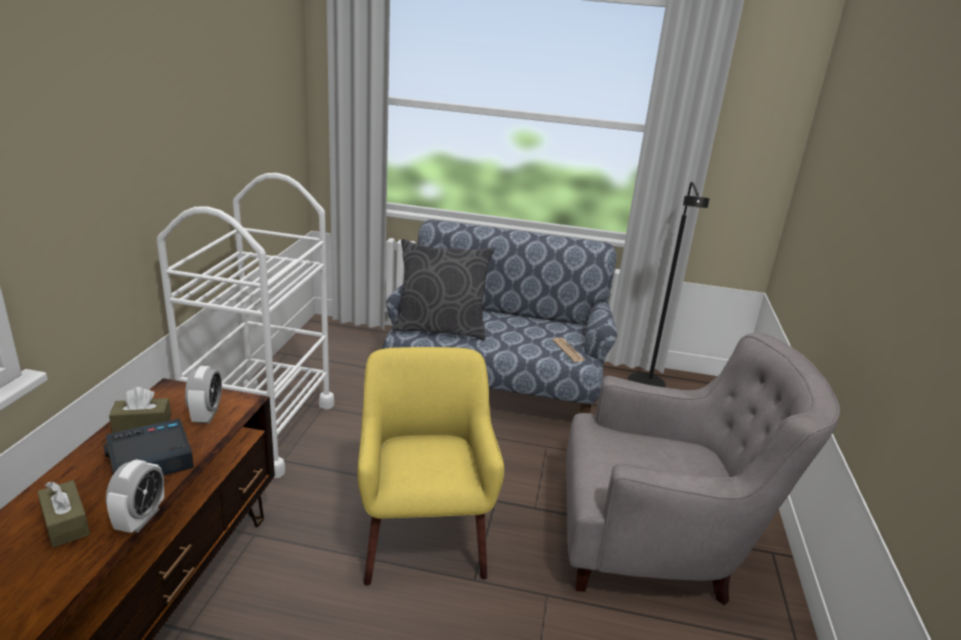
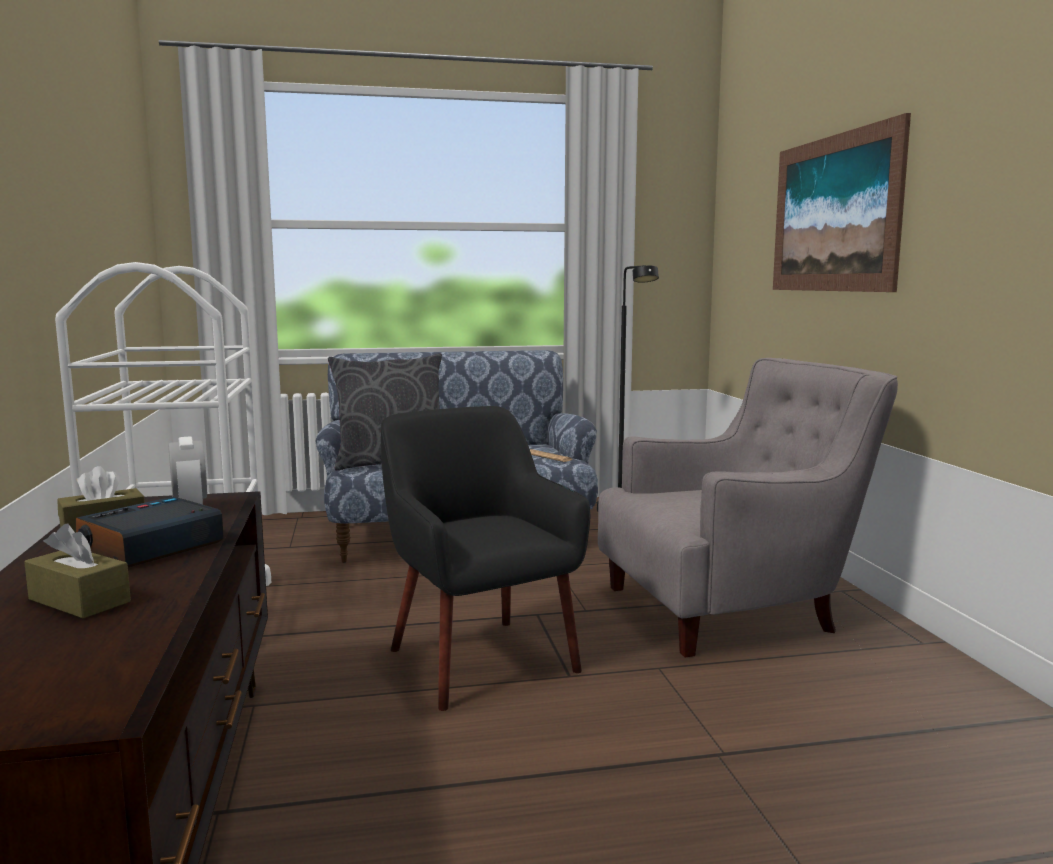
camera: 20 degrees left, 15 degrees down
alarm clock [106,459,164,533] -> none
yellow armchair [358,347,504,586] -> black armchair [381,406,590,711]
none -> picture [773,113,911,292]

